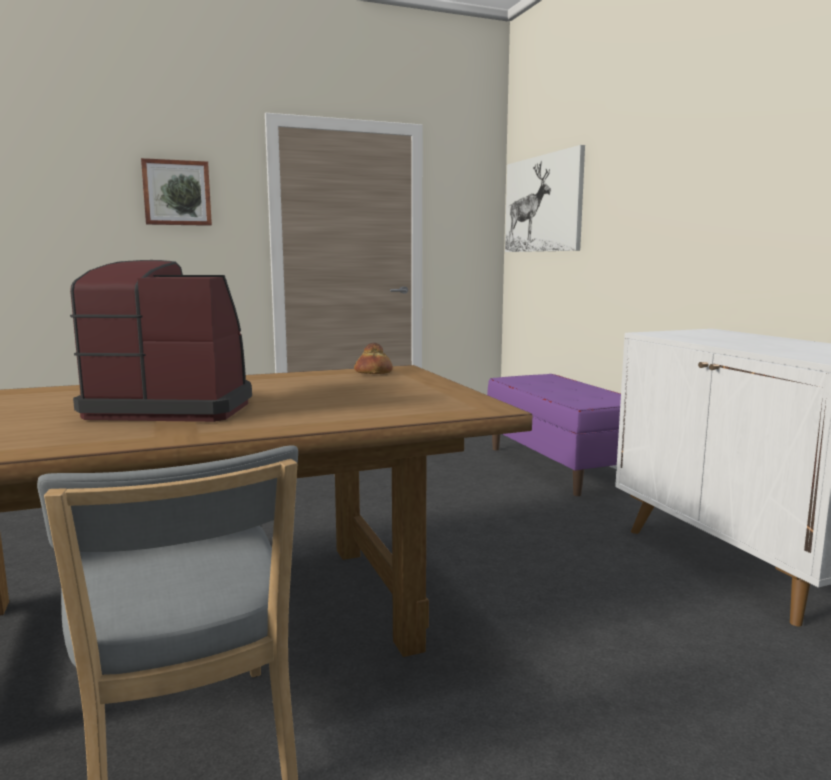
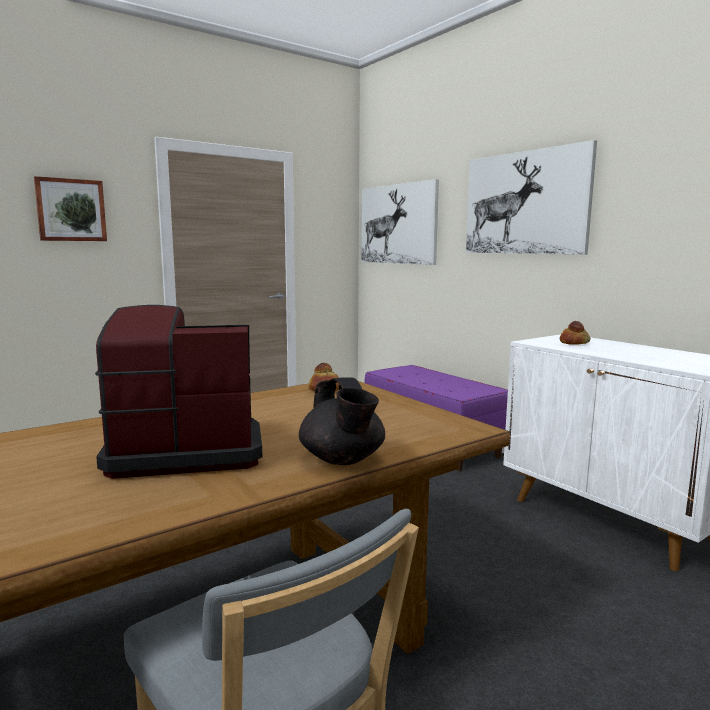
camera: 15 degrees left, 0 degrees up
none -> black teapot [299,377,385,465]
none -> picture [466,140,597,255]
none -> bread [560,321,590,345]

